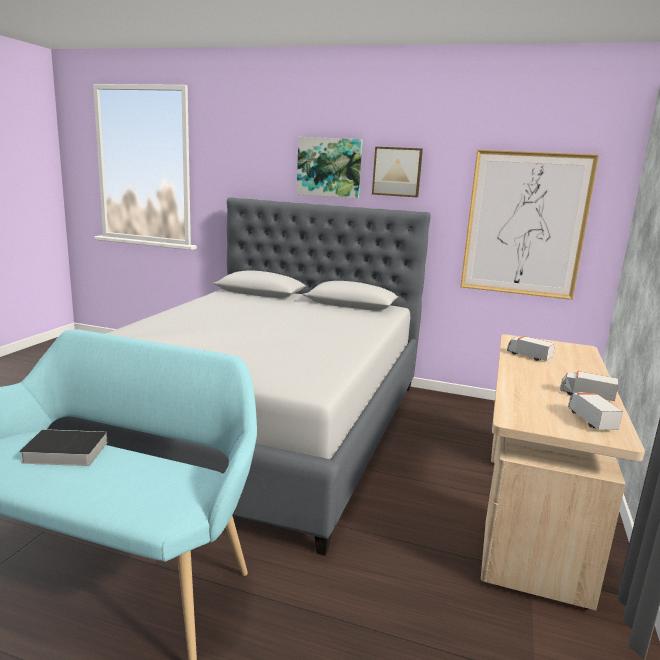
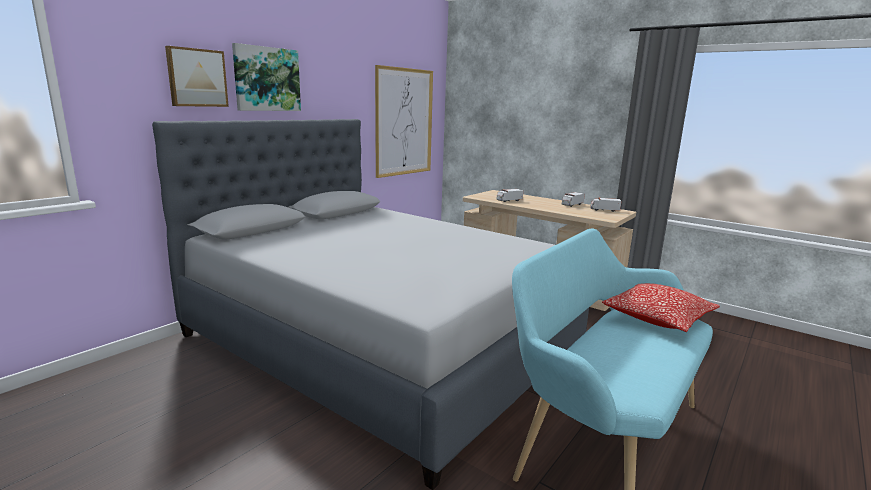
camera: 70 degrees left, 0 degrees up
book [19,429,108,466] -> none
picture [372,147,423,197] -> picture moved to [165,46,229,107]
none -> pillow [602,283,720,332]

